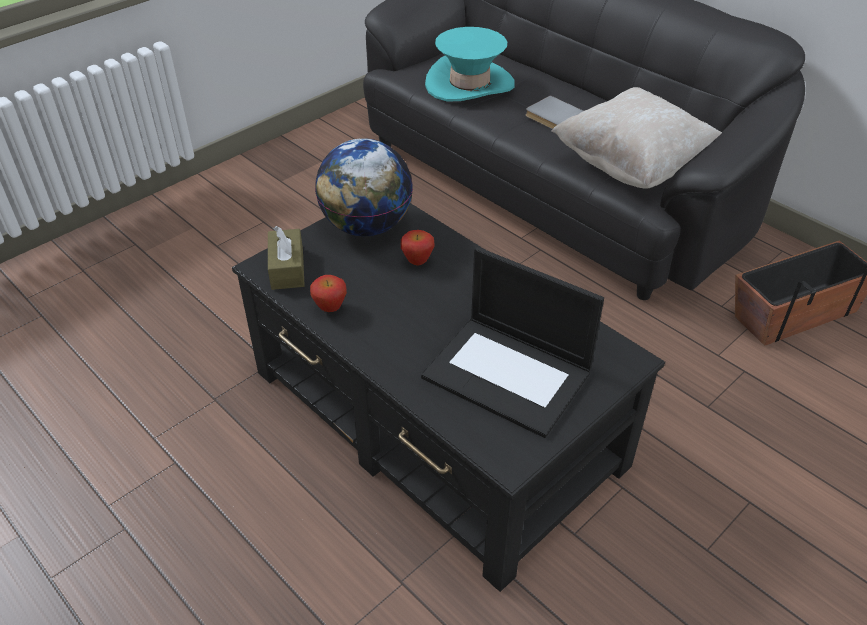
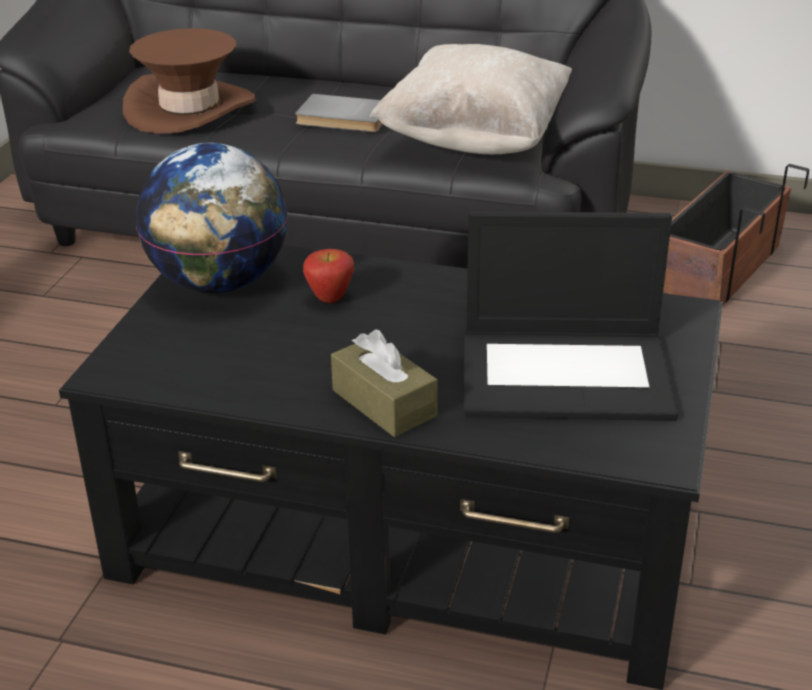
camera: 30 degrees left, 10 degrees down
brown tissue box [268,226,305,290] -> brown tissue box moved to [331,329,437,437]
apple [310,275,347,312] -> none
turquoise hat [425,27,515,101] -> brown hat [123,28,255,134]

